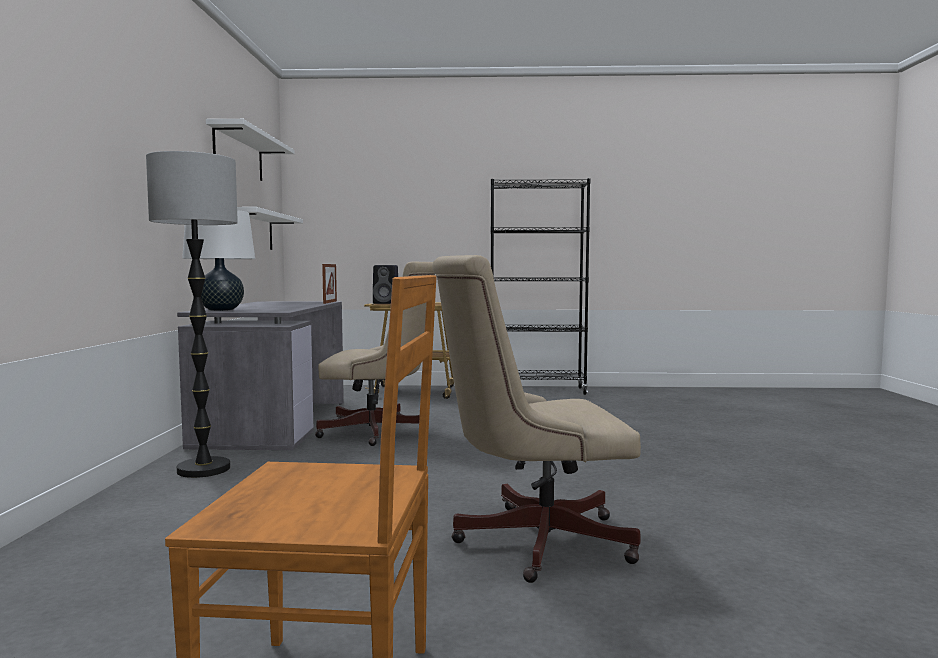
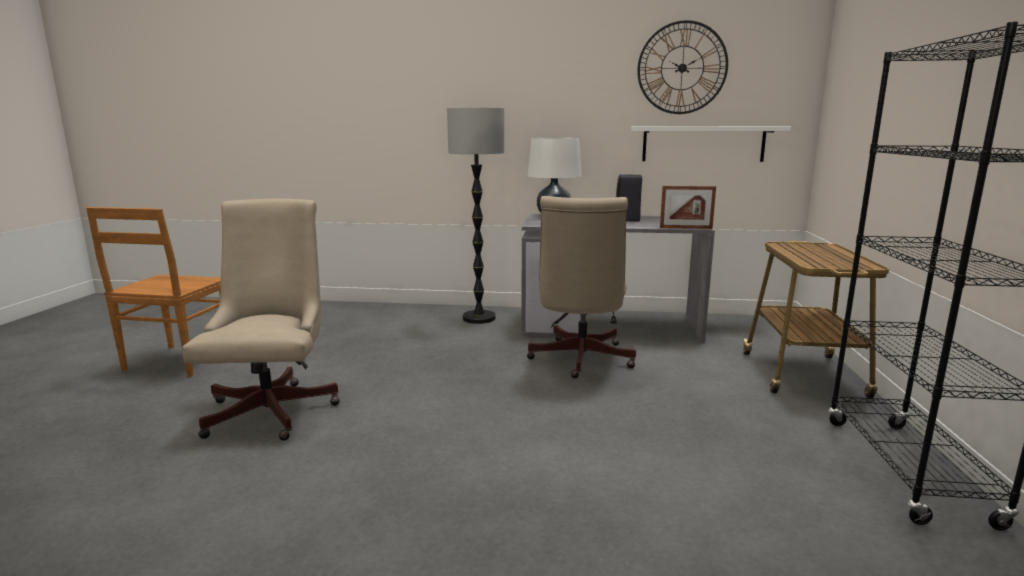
camera: 95 degrees right, 10 degrees up
white shelf [206,119,295,181] -> wall clock [637,20,728,114]
black speaker [373,265,398,304] -> black speaker moved to [616,175,642,222]

